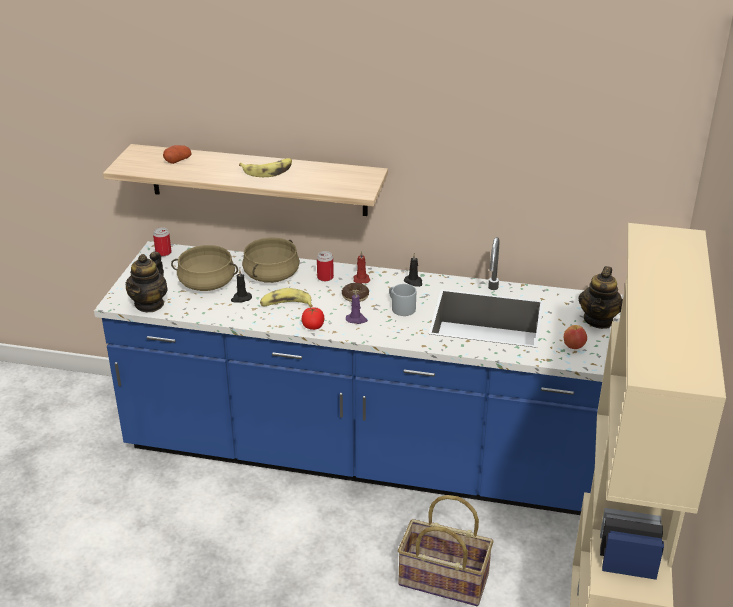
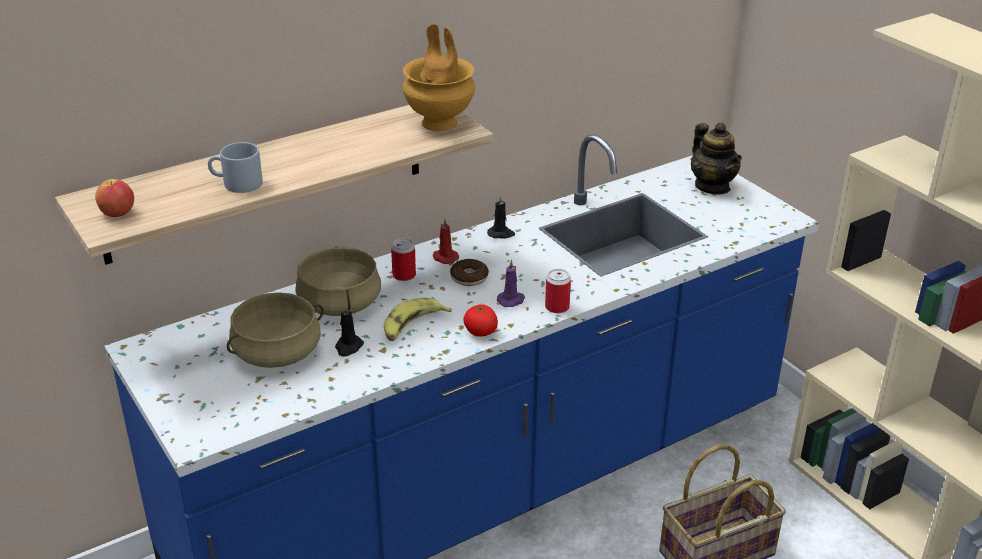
camera: 45 degrees left, 0 degrees up
teapot [126,252,168,312] -> none
can [153,227,172,257] -> can moved to [545,269,571,313]
potato [163,145,192,164] -> none
banana [239,158,292,177] -> none
grey mug [389,284,416,316] -> grey mug moved to [208,142,263,193]
apple [564,325,587,349] -> apple moved to [95,179,134,217]
none -> brown vase [402,24,475,131]

